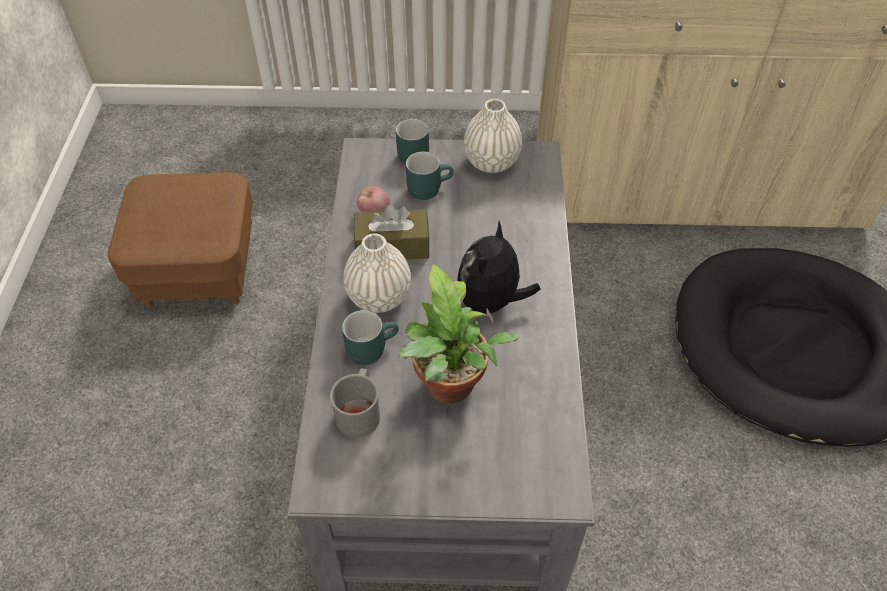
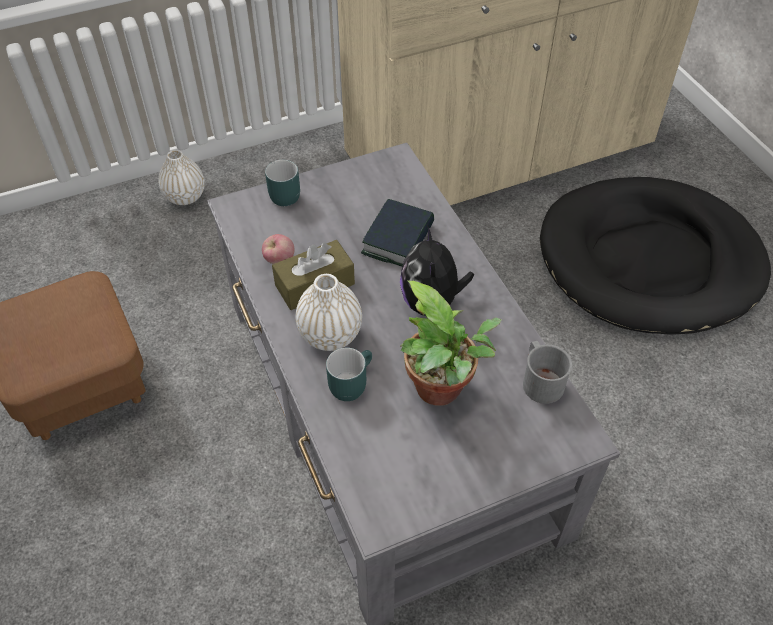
camera: 25 degrees left, 0 degrees up
grey mug [330,368,380,438] -> grey mug moved to [523,341,572,404]
turquoise mug [406,151,454,200] -> none
white vase [464,99,522,173] -> white vase moved to [159,150,205,205]
none -> book [361,199,434,267]

